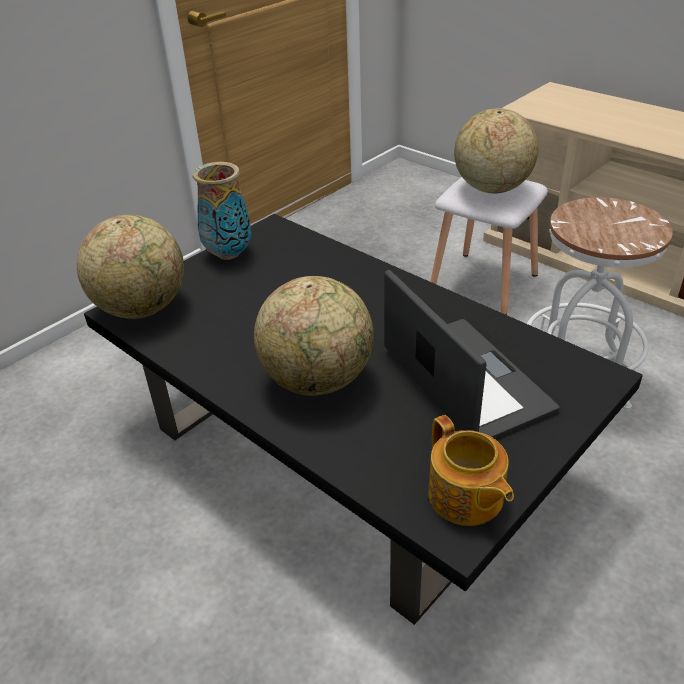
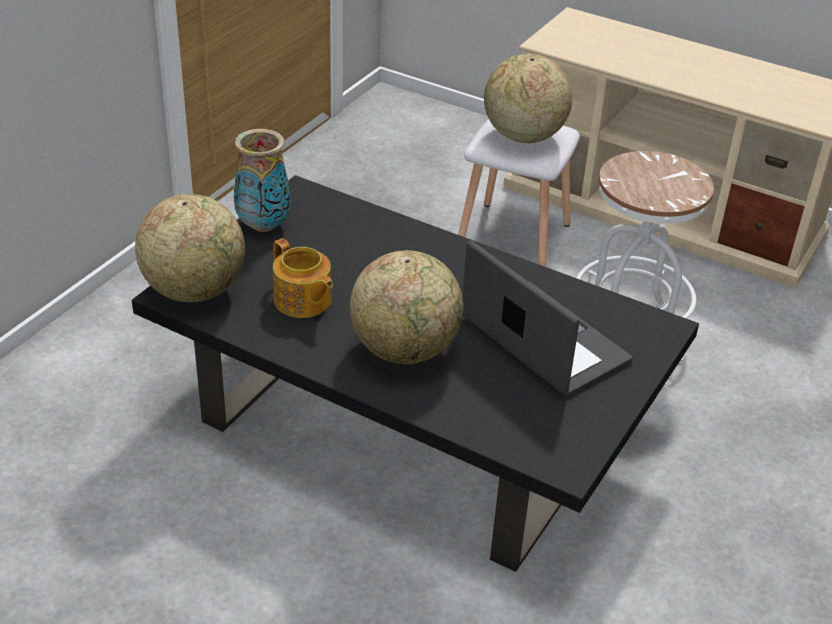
camera: 15 degrees left, 0 degrees up
teapot [428,415,514,526] -> teapot moved to [273,238,333,318]

